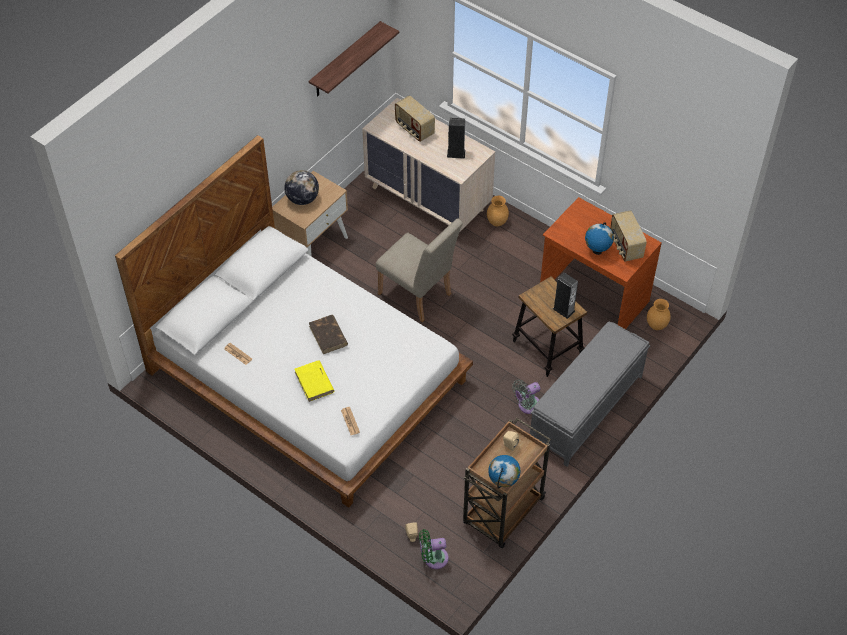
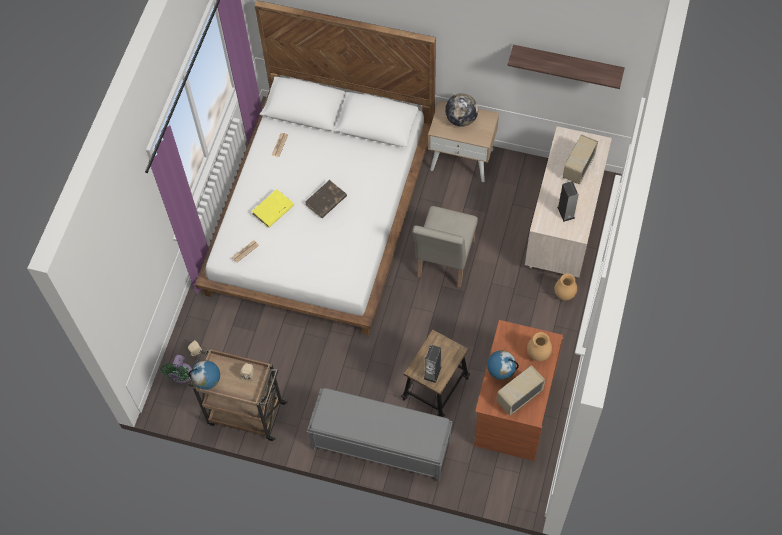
camera: 70 degrees right, 10 degrees up
green fan [419,529,449,569] -> green fan turned 135 degrees counterclockwise [161,355,192,383]
grey fan [512,379,541,414] -> none
brown vase [647,299,671,330] -> brown vase moved to [527,332,552,361]

